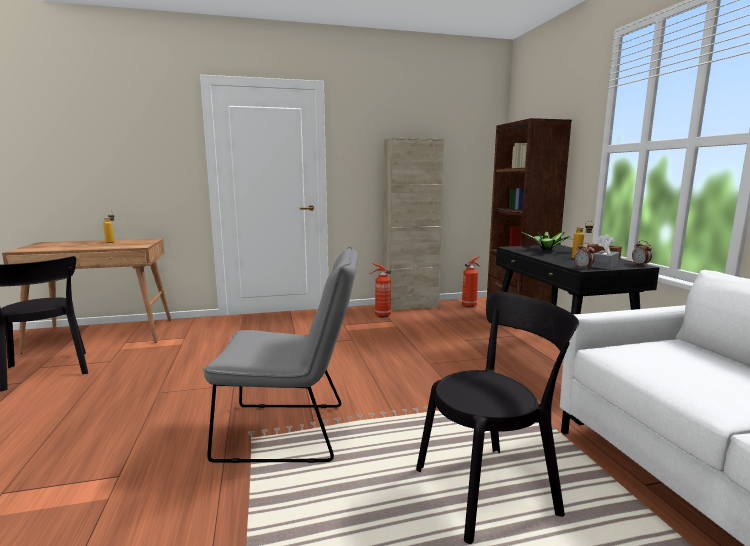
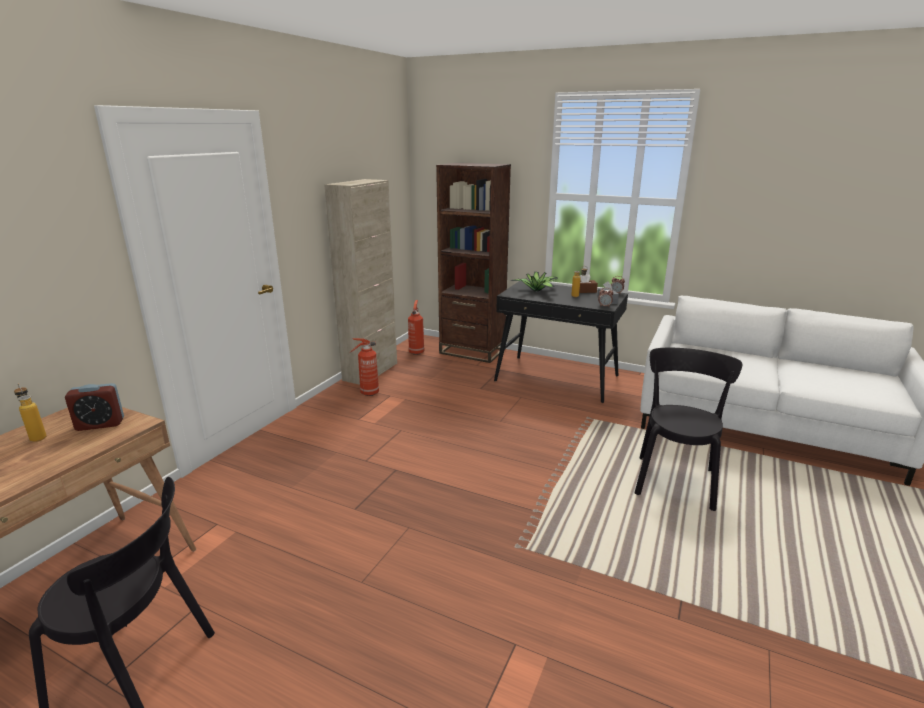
camera: 50 degrees left, 10 degrees up
grey chair [203,247,358,463] -> none
none -> alarm clock [65,383,124,431]

